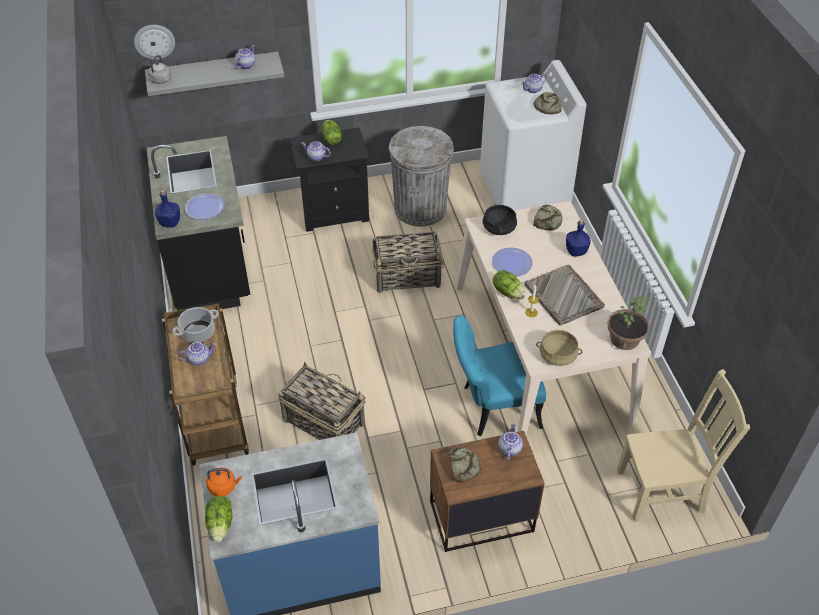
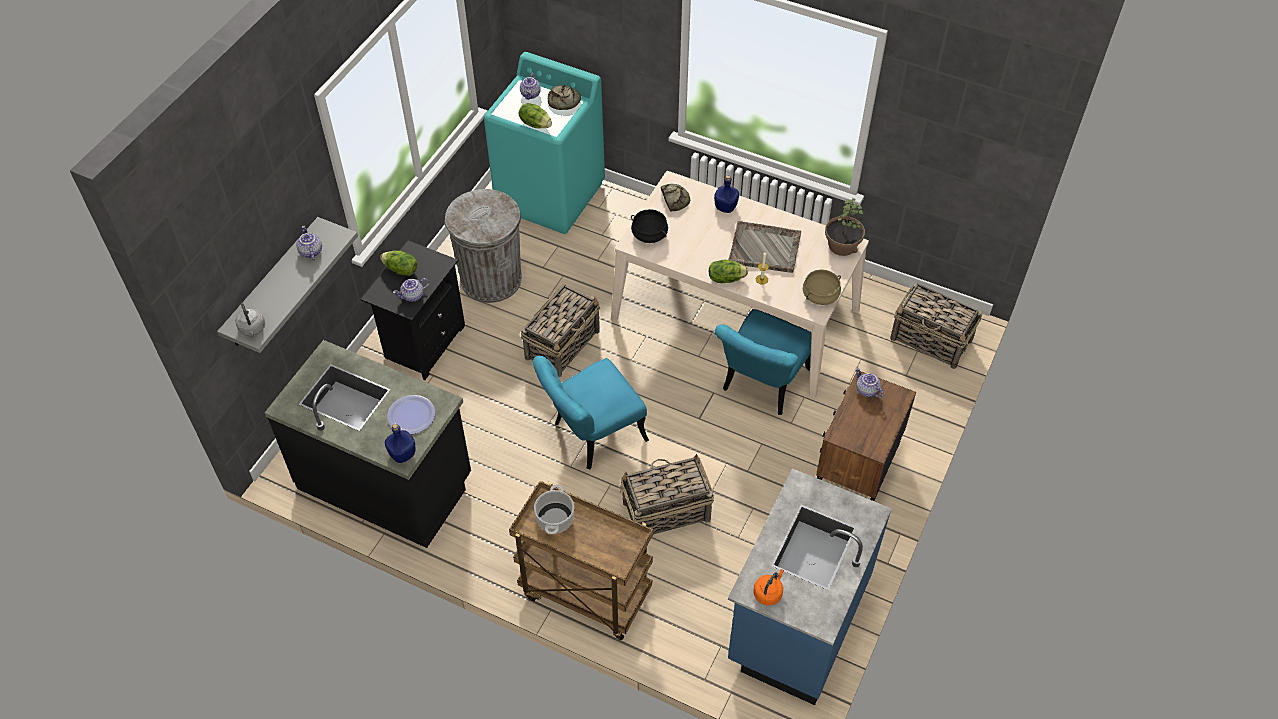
camera: 50 degrees left, 5 degrees up
wall clock [134,25,175,60] -> none
teapot [178,342,216,365] -> none
lettuce [205,496,232,542] -> lettuce moved to [518,103,552,129]
bread [449,447,481,482] -> none
white washing machine [480,60,586,210] -> turquoise washing machine [484,52,605,234]
plate [492,247,533,276] -> none
beige chair [617,369,750,522] -> basket [890,283,982,369]
none -> turquoise chair [533,356,649,469]

